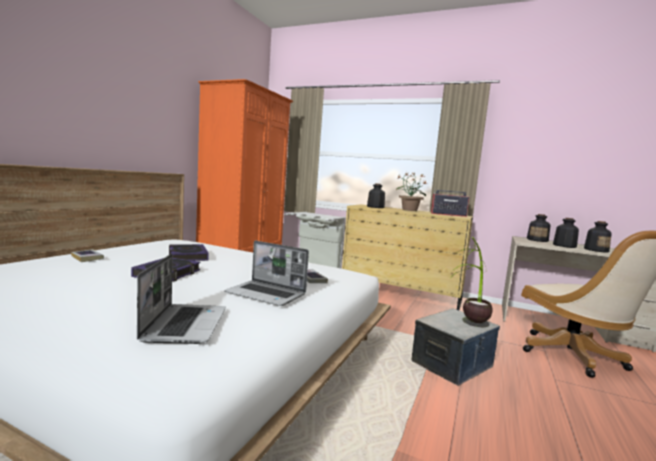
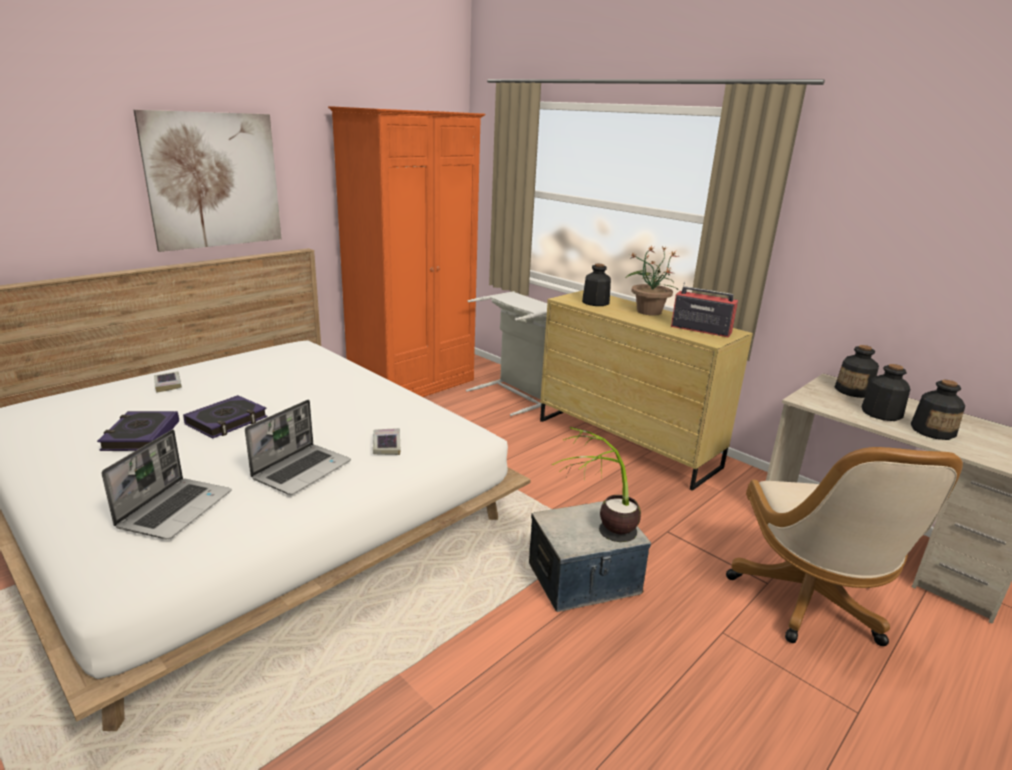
camera: 20 degrees right, 15 degrees up
book [169,244,209,261] -> book moved to [97,411,179,451]
laptop [224,241,309,306] -> laptop turned 105 degrees counterclockwise [245,400,351,495]
none -> picture [134,110,282,252]

